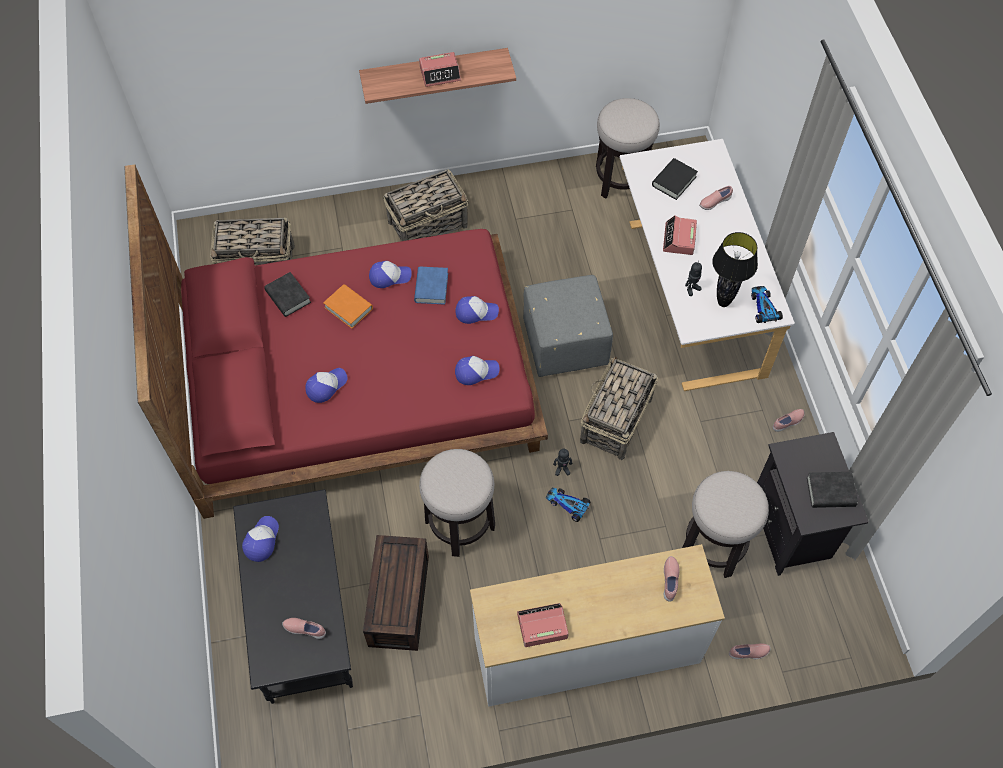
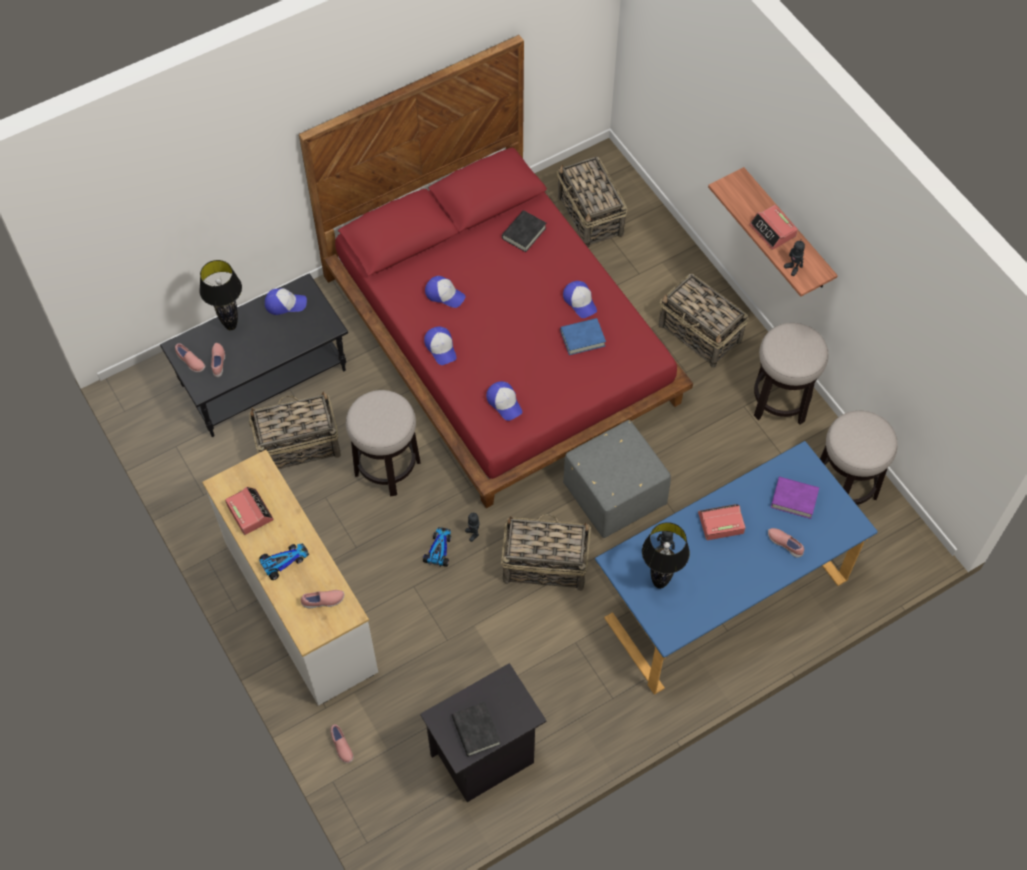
camera: 70 degrees right, 0 degrees up
orange book [323,284,373,328] -> none
brown storage box [363,535,429,651] -> basket [249,392,341,469]
cap [455,296,499,324] -> cap moved to [424,327,457,365]
white desk [620,139,795,391] -> blue desk [595,441,878,695]
black book [652,158,698,200] -> purple book [771,477,819,519]
stool [682,471,769,578] -> stool moved to [754,323,828,425]
toy car [751,286,783,323] -> toy car moved to [259,543,309,580]
pink shoe [773,409,805,432] -> pink shoe moved to [175,343,205,372]
none -> black table lamp [199,260,242,330]
none -> toy robot [784,239,805,276]

